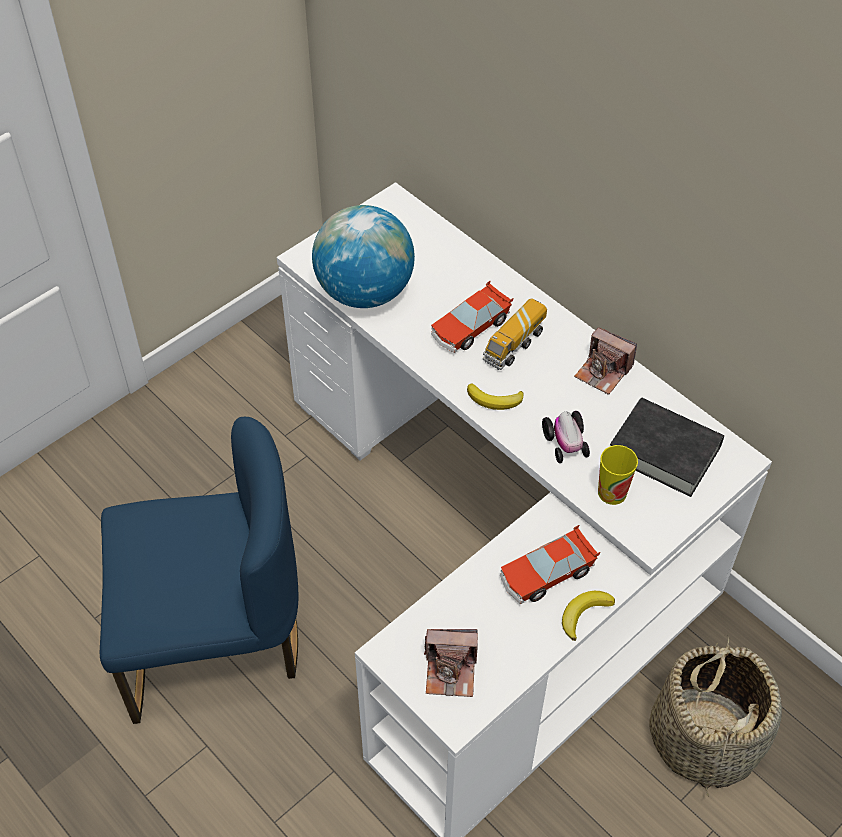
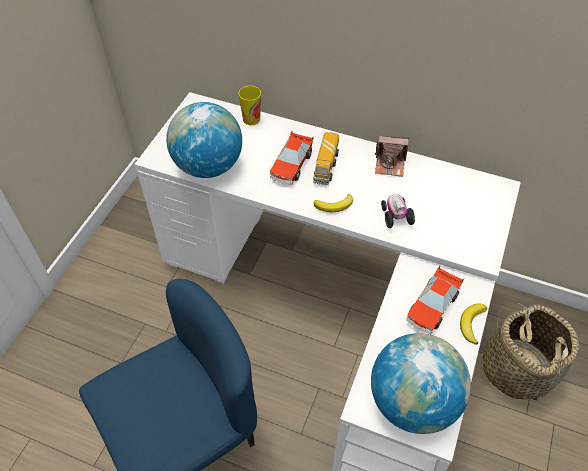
camera: 25 degrees left, 0 degrees up
camera [424,629,478,697] -> globe [371,333,471,434]
toy car [542,411,590,463] -> toy car turned 150 degrees counterclockwise [381,194,415,228]
cup [598,445,638,505] -> cup moved to [238,86,261,125]
black book [610,398,724,497] -> none

